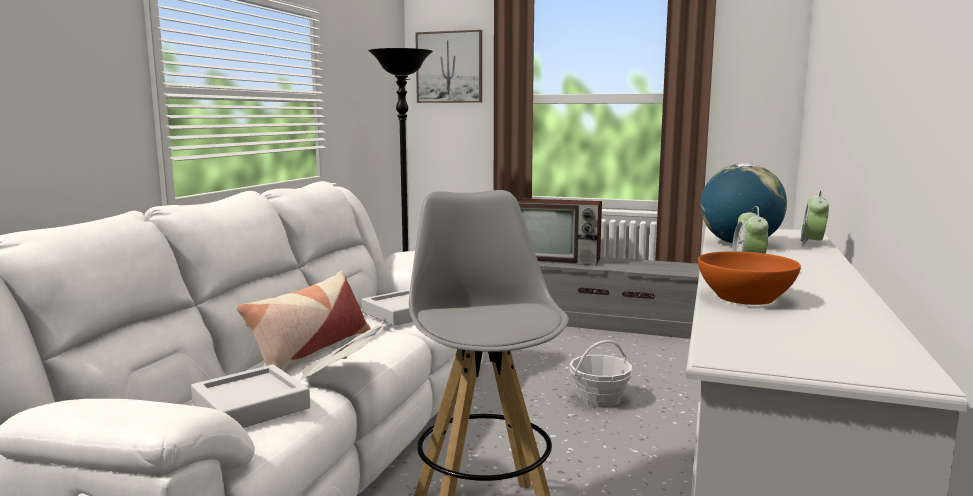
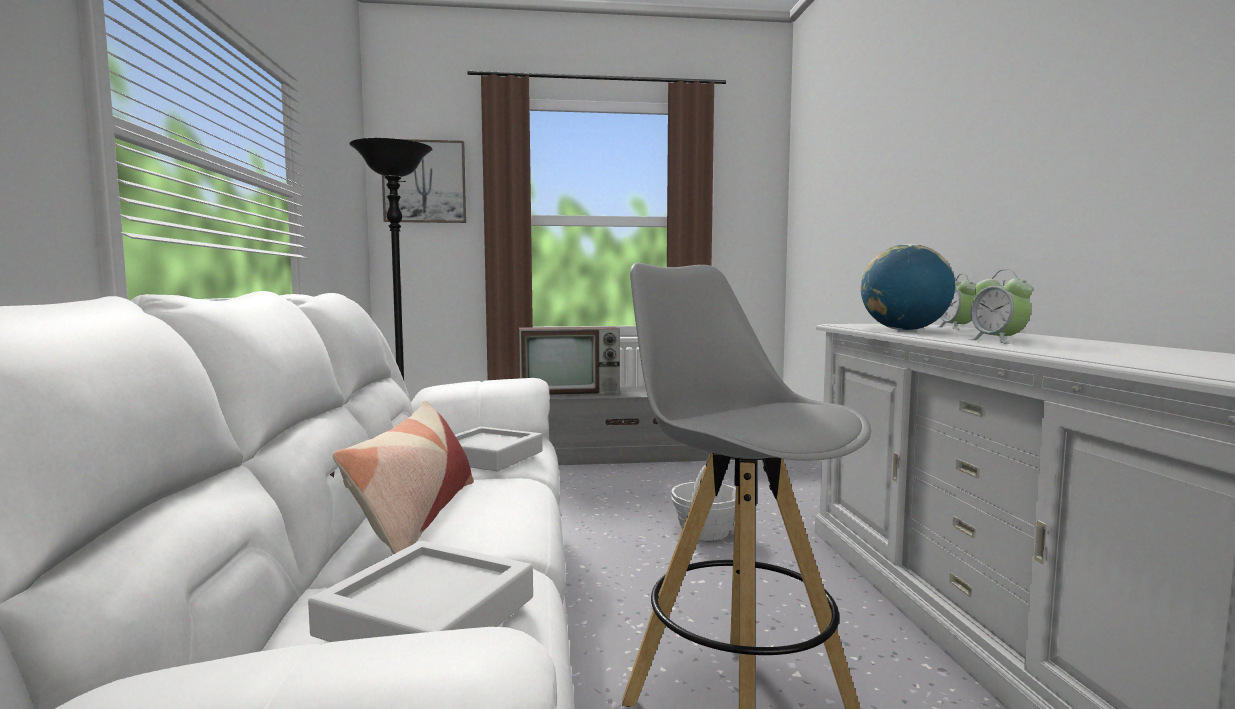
camera: 25 degrees left, 5 degrees down
newspaper [301,325,384,380] -> none
orange bowl [698,251,801,305] -> none

